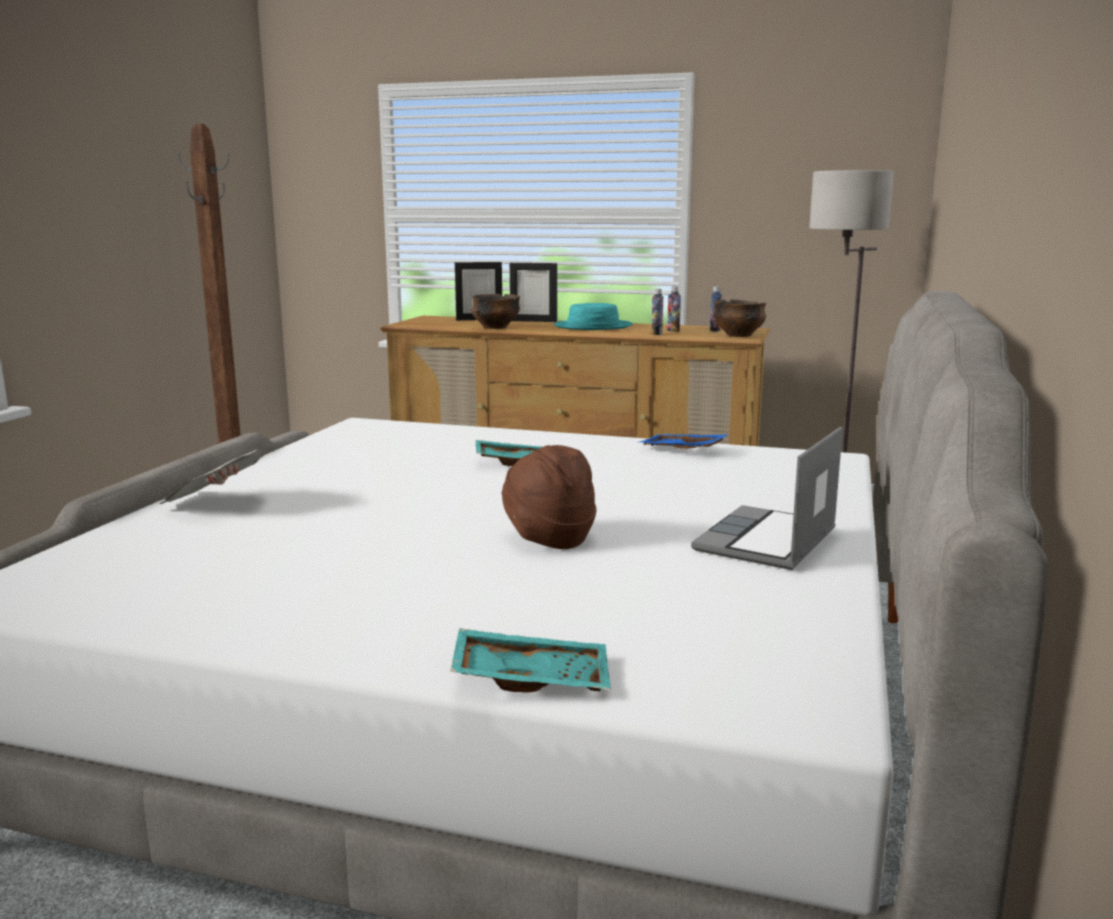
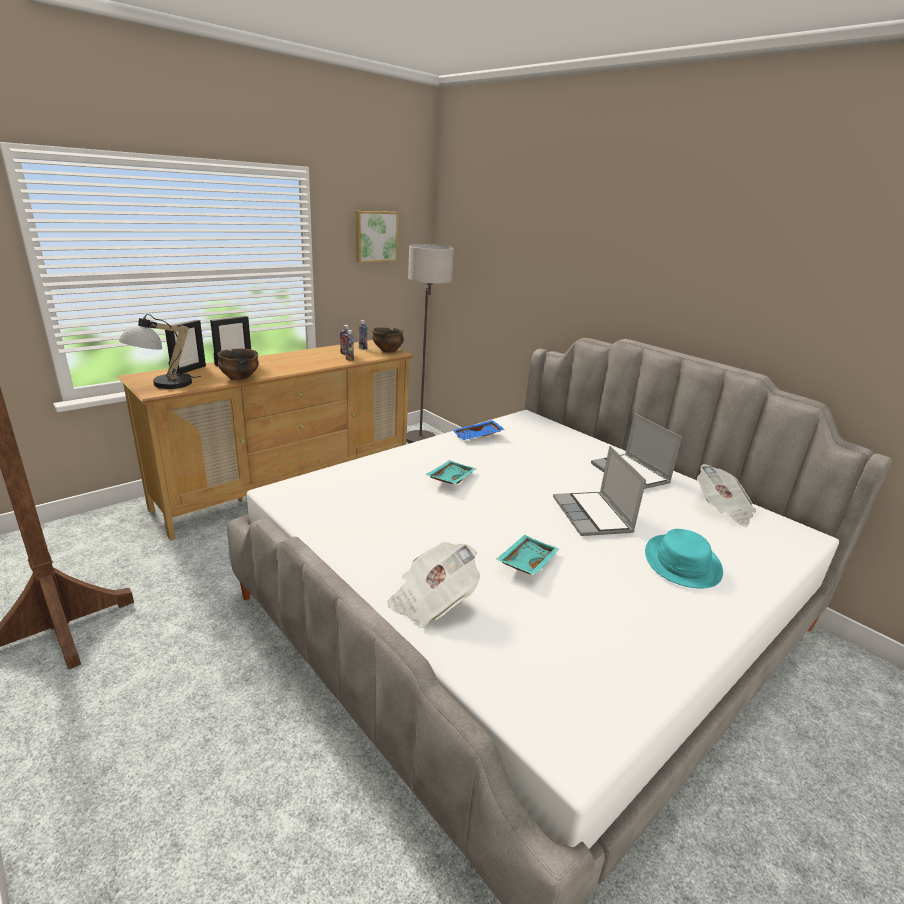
camera: 60 degrees left, 10 degrees up
turquoise tray [450,629,611,692] -> turquoise tray moved to [496,535,559,575]
brown hat [502,445,597,549] -> laptop [553,446,646,536]
turquoise hat [554,303,633,330] -> turquoise hat moved to [645,529,723,589]
none -> table lamp [119,314,201,389]
none -> picture [356,211,399,263]
none -> newspaper [697,464,756,527]

